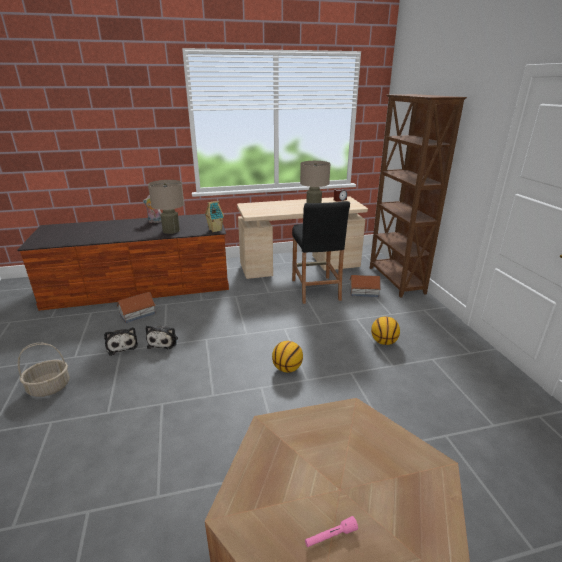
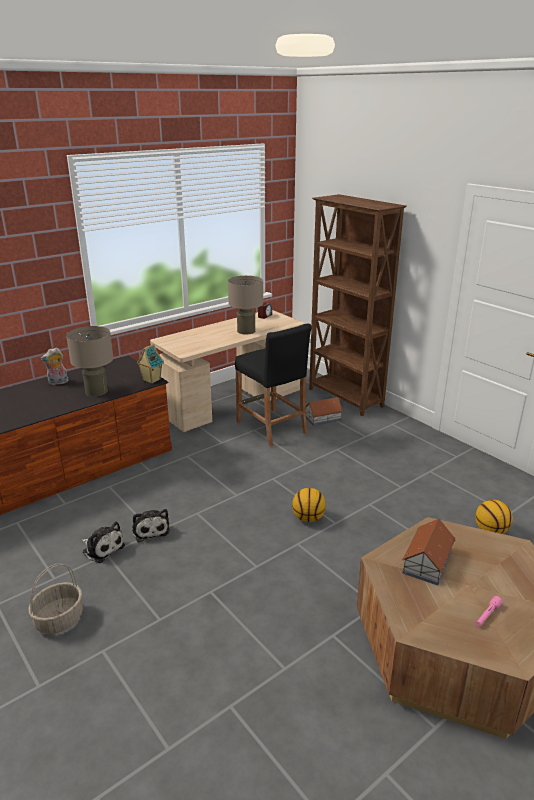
camera: 25 degrees left, 0 degrees up
toy house [117,292,156,323] -> toy house moved to [402,519,456,586]
basketball [371,317,400,345] -> basketball moved to [475,500,513,534]

